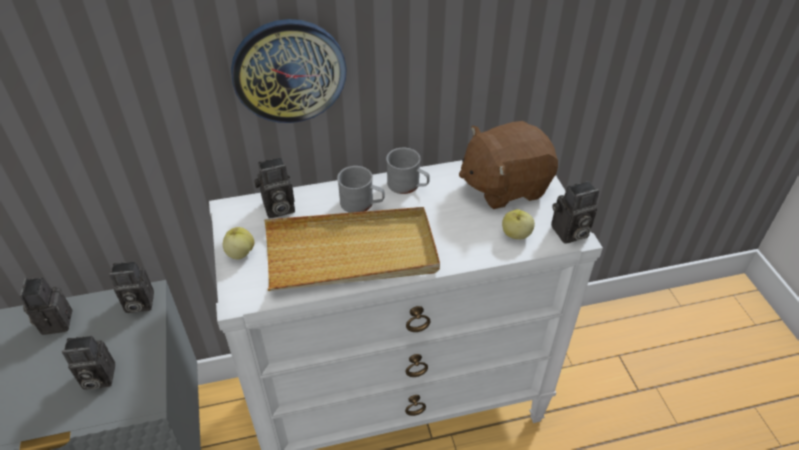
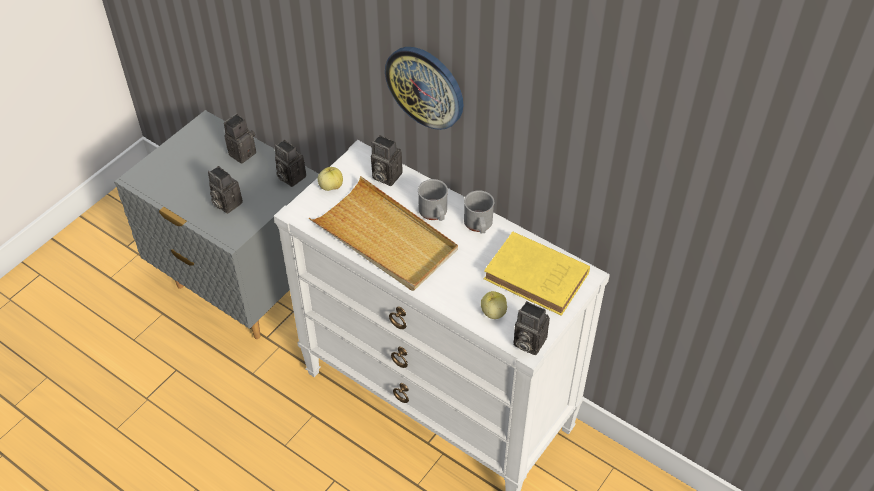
camera: 50 degrees right, 5 degrees up
brown plush toy [459,121,558,209] -> yellow book [484,232,590,316]

